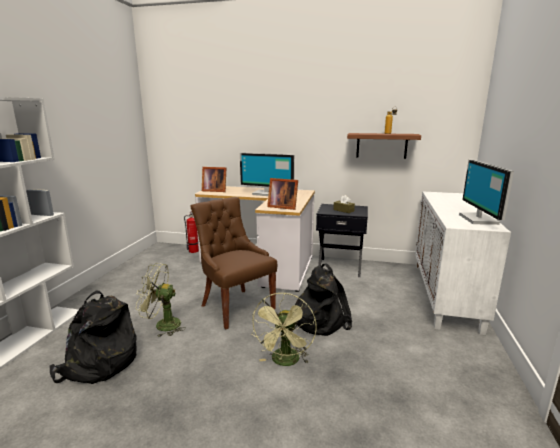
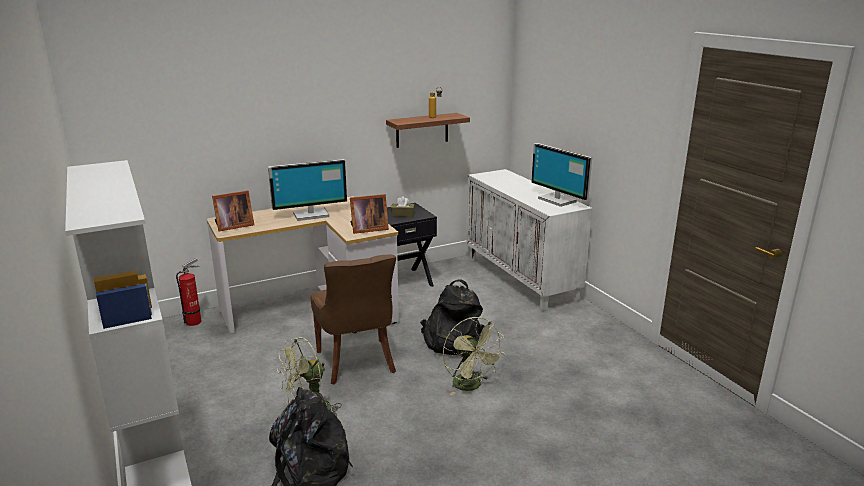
camera: 40 degrees left, 5 degrees up
brown chair [190,197,277,329] -> brown chair turned 120 degrees counterclockwise [311,254,396,385]

